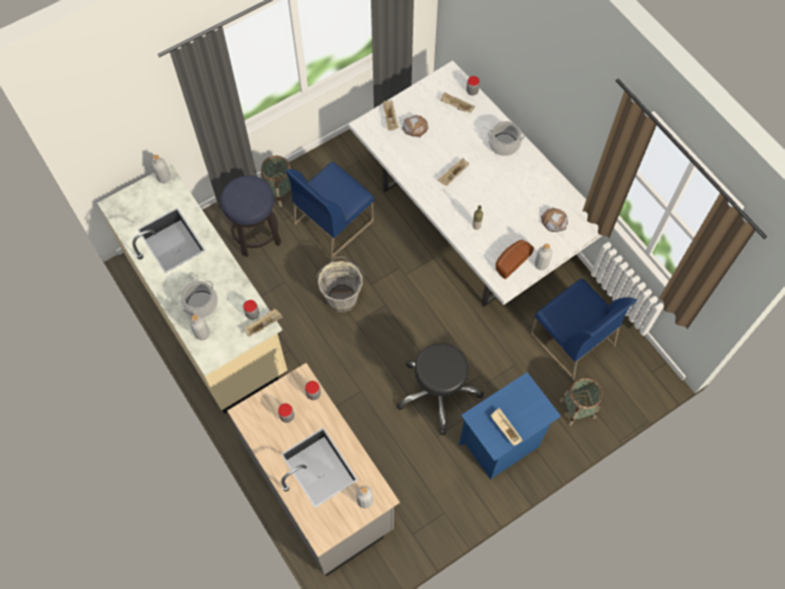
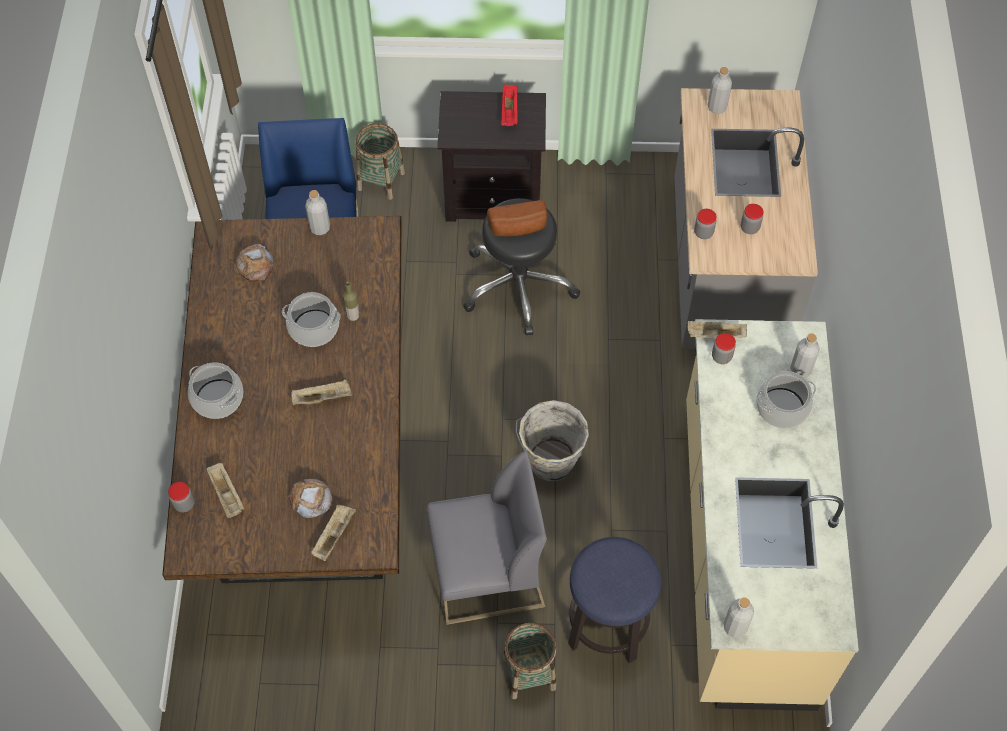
camera: 145 degrees left, 5 degrees down
blue chair [285,162,374,259] -> grey chair [426,450,547,625]
white dining table [349,61,602,307] -> brown dining table [162,216,402,583]
blue nightstand [459,372,561,479] -> black nightstand [437,91,546,222]
beige tray [490,408,523,446] -> red tray [501,84,518,126]
bread [496,240,534,279] -> bread moved to [487,200,547,236]
none -> cooking pot [282,292,341,347]

